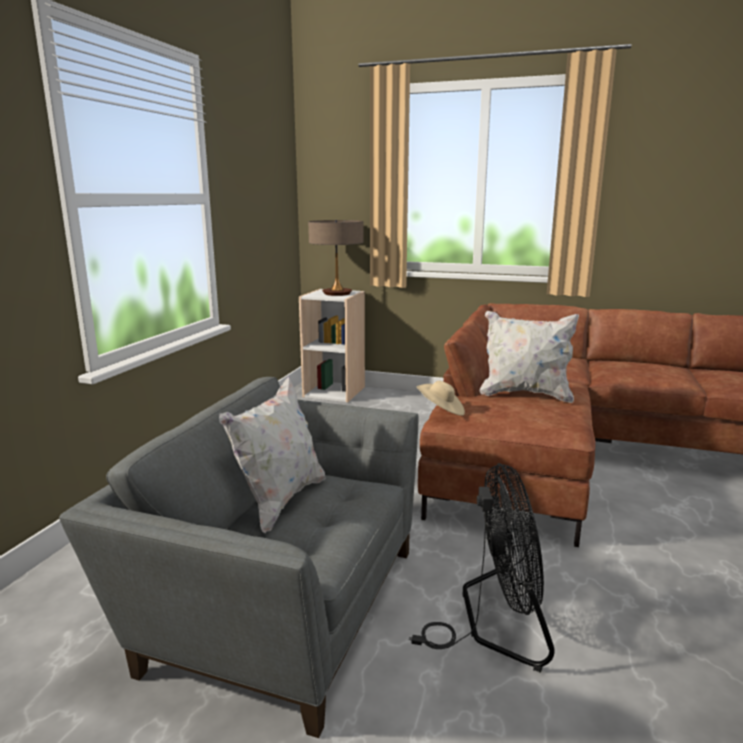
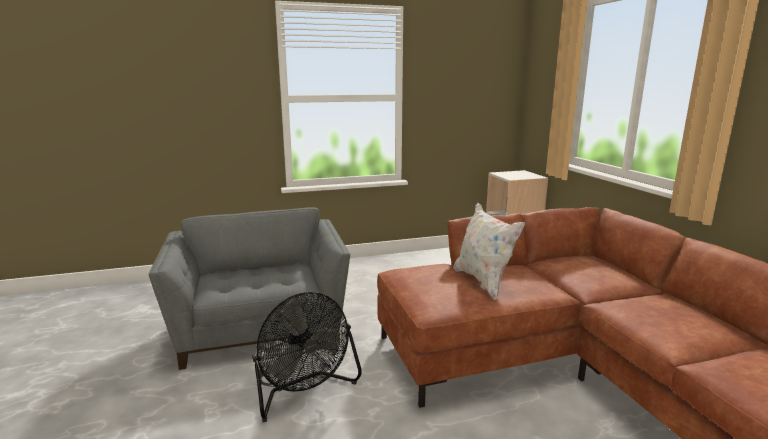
camera: 55 degrees right, 0 degrees up
white pillow [219,376,325,533] -> none
table lamp [308,220,364,296] -> none
beige hat [417,381,465,416] -> none

